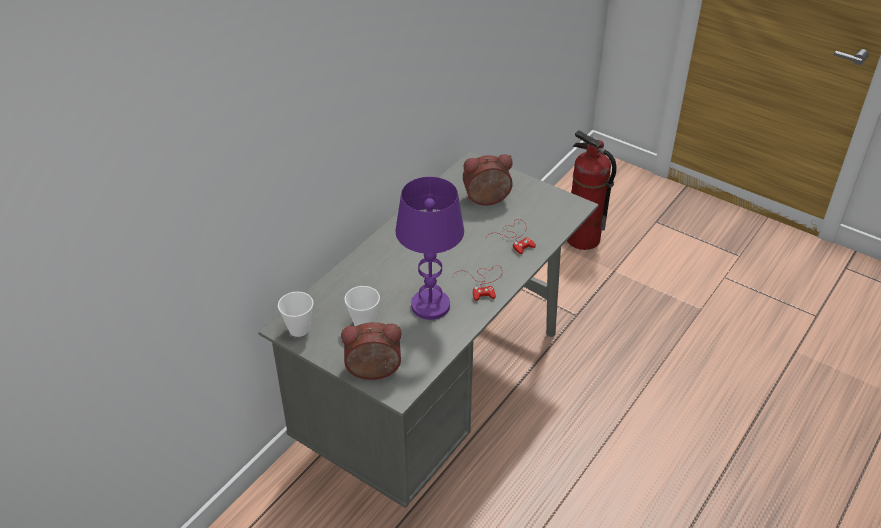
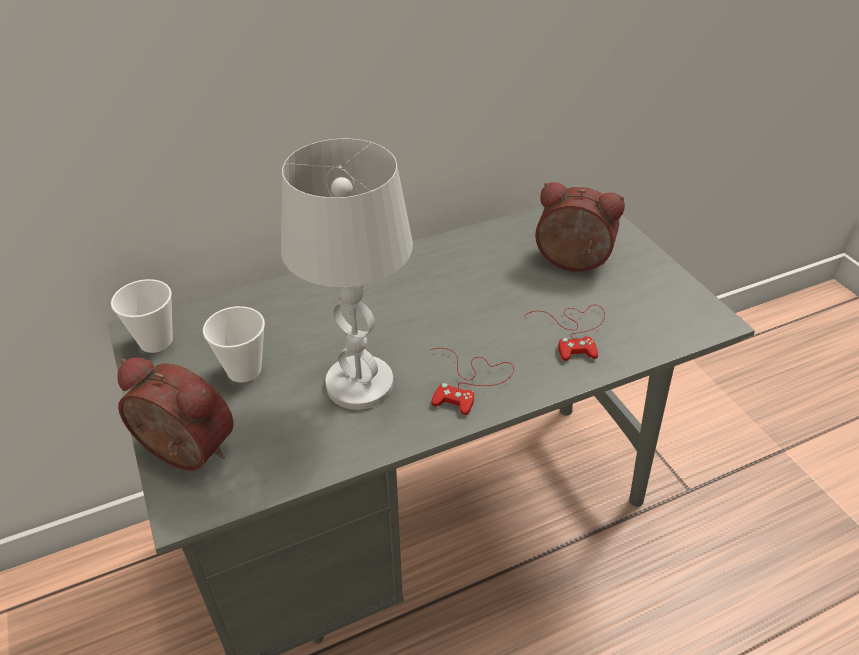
camera: 30 degrees right, 0 degrees up
purple table lamp [395,177,464,320] -> white table lamp [281,138,413,410]
fire extinguisher [567,130,617,250] -> none

